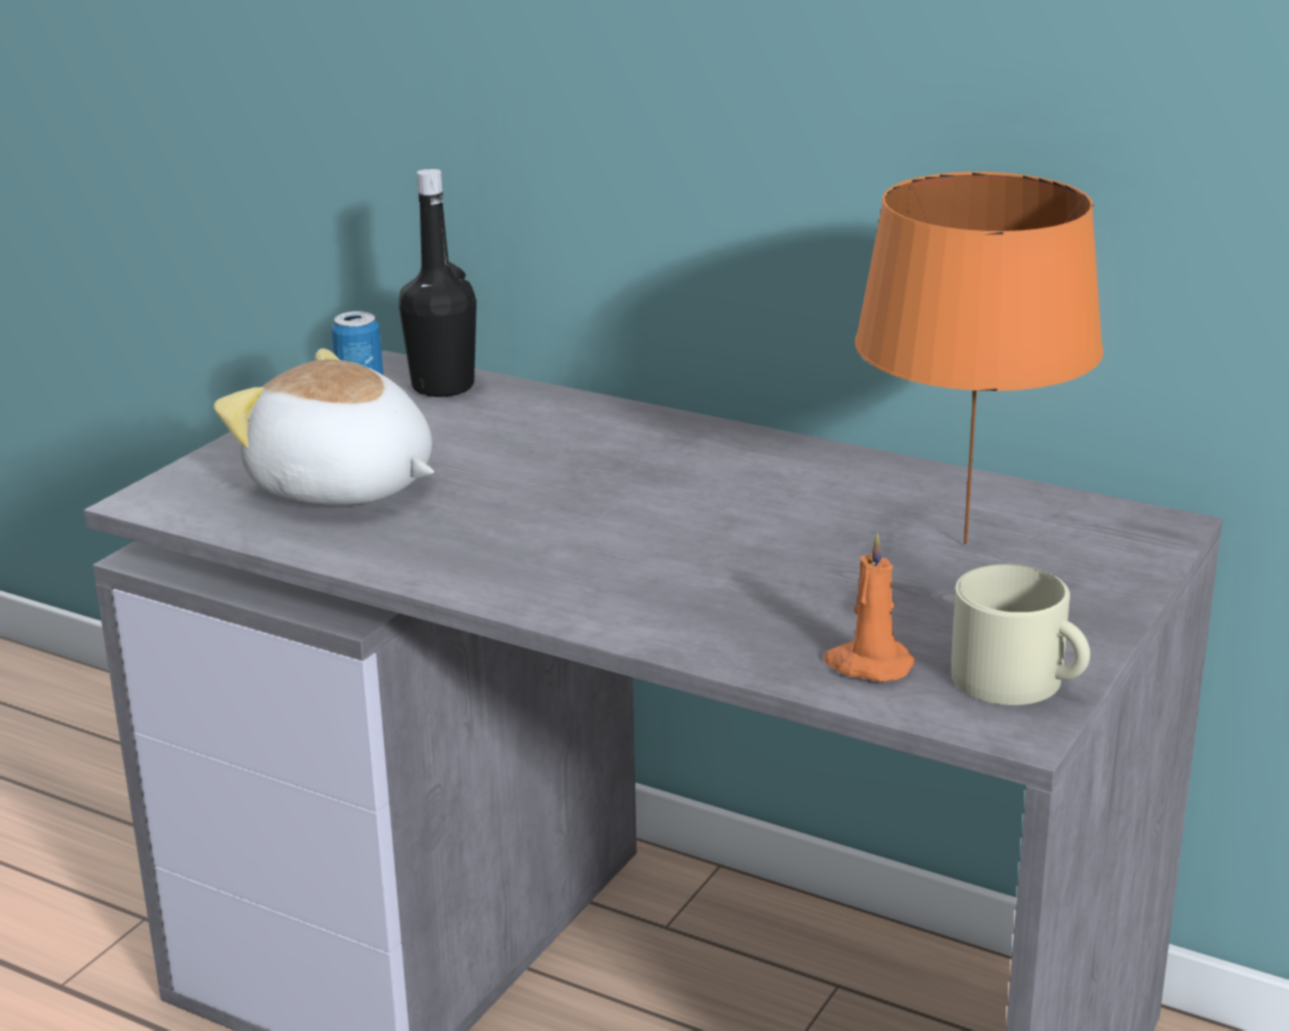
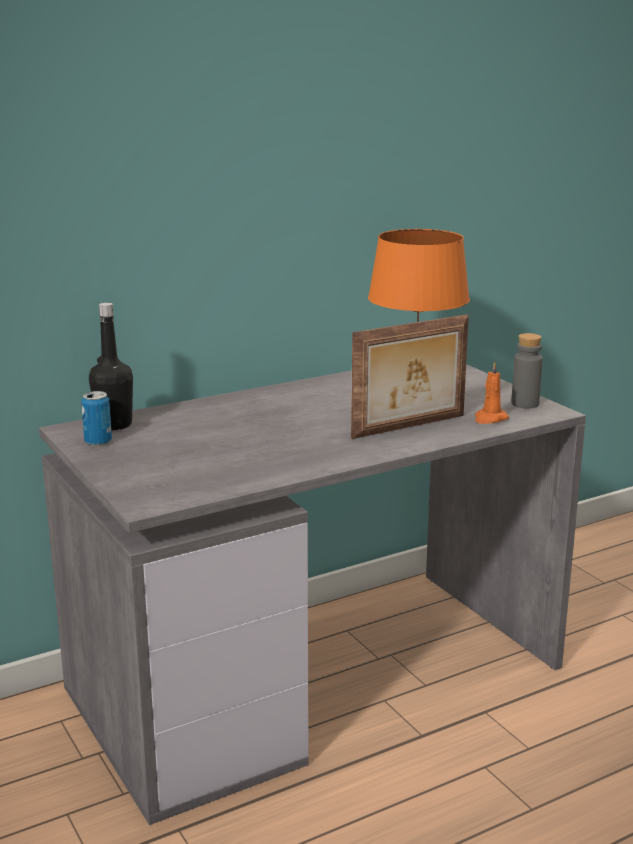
camera: 60 degrees left, 5 degrees down
plush toy [214,348,434,505] -> none
beige mug [951,564,1090,705] -> grey bottle [511,333,543,409]
none -> picture frame [351,314,469,439]

